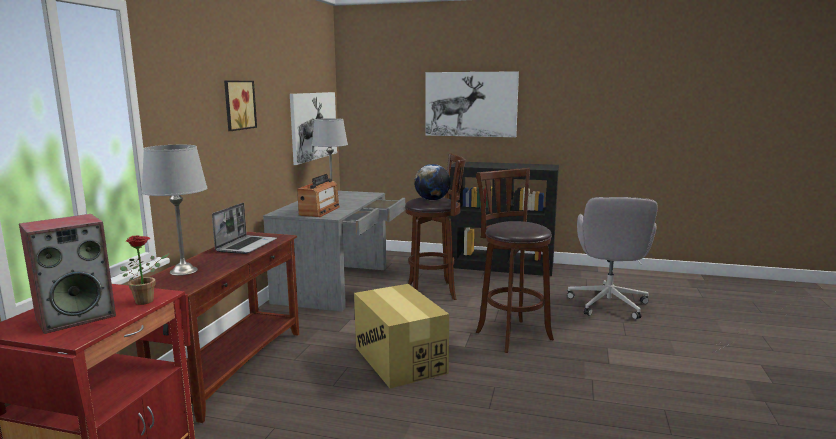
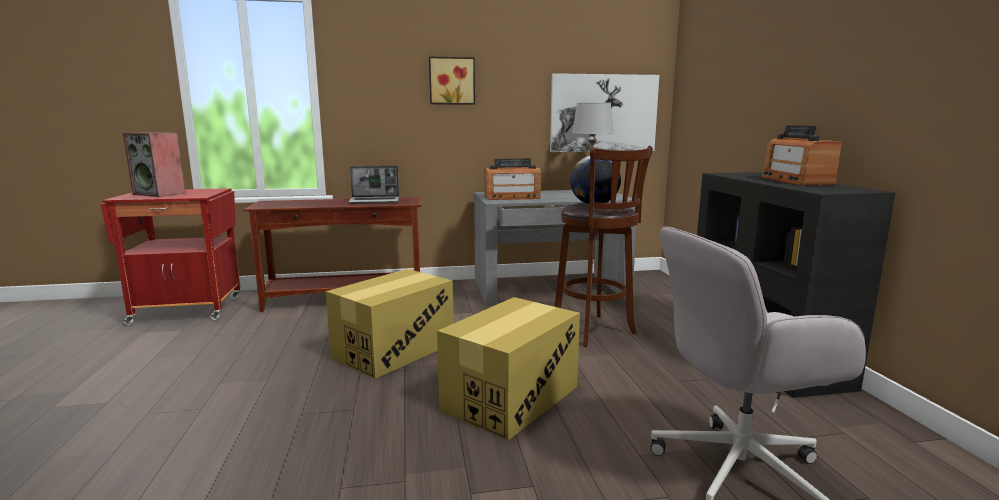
camera: 65 degrees right, 0 degrees up
potted plant [120,235,170,305] -> none
grey table lamp [141,145,207,276] -> none
picture [425,71,519,137] -> none
brown stool [476,168,554,353] -> cardboard box [437,297,580,440]
none -> radio [761,125,842,185]

